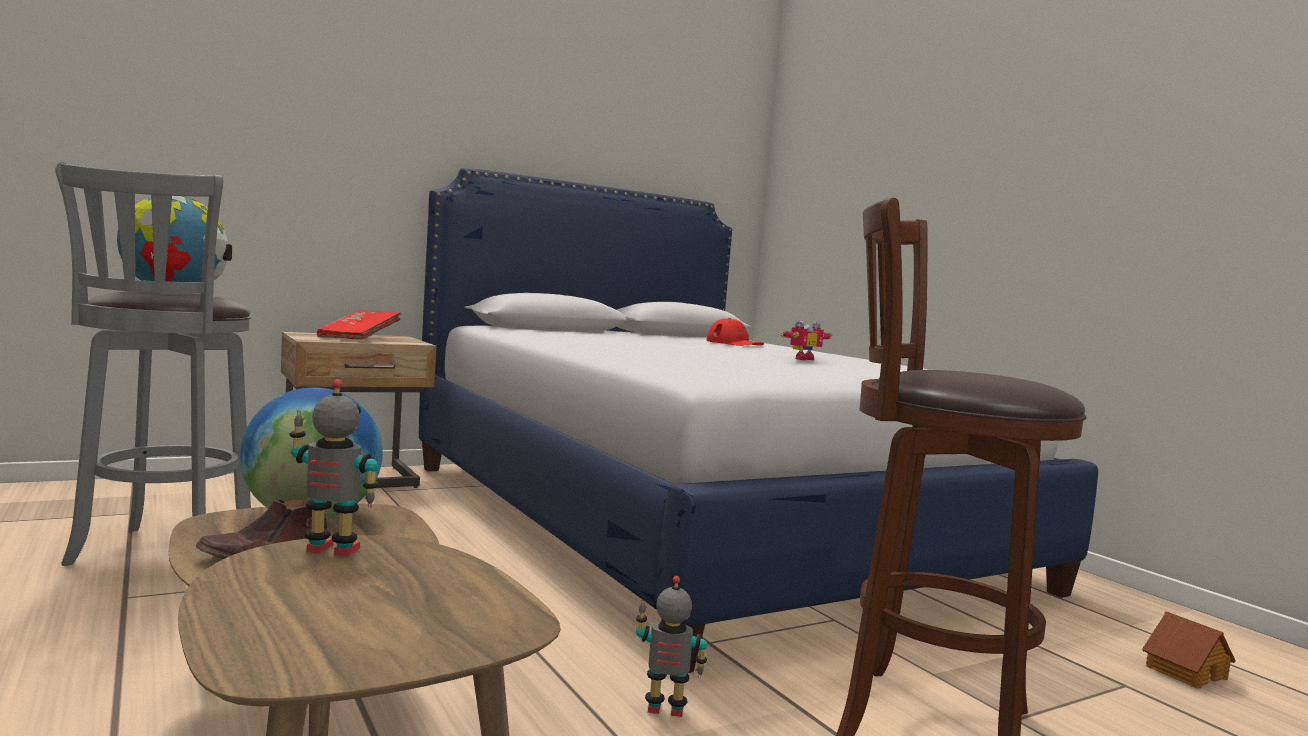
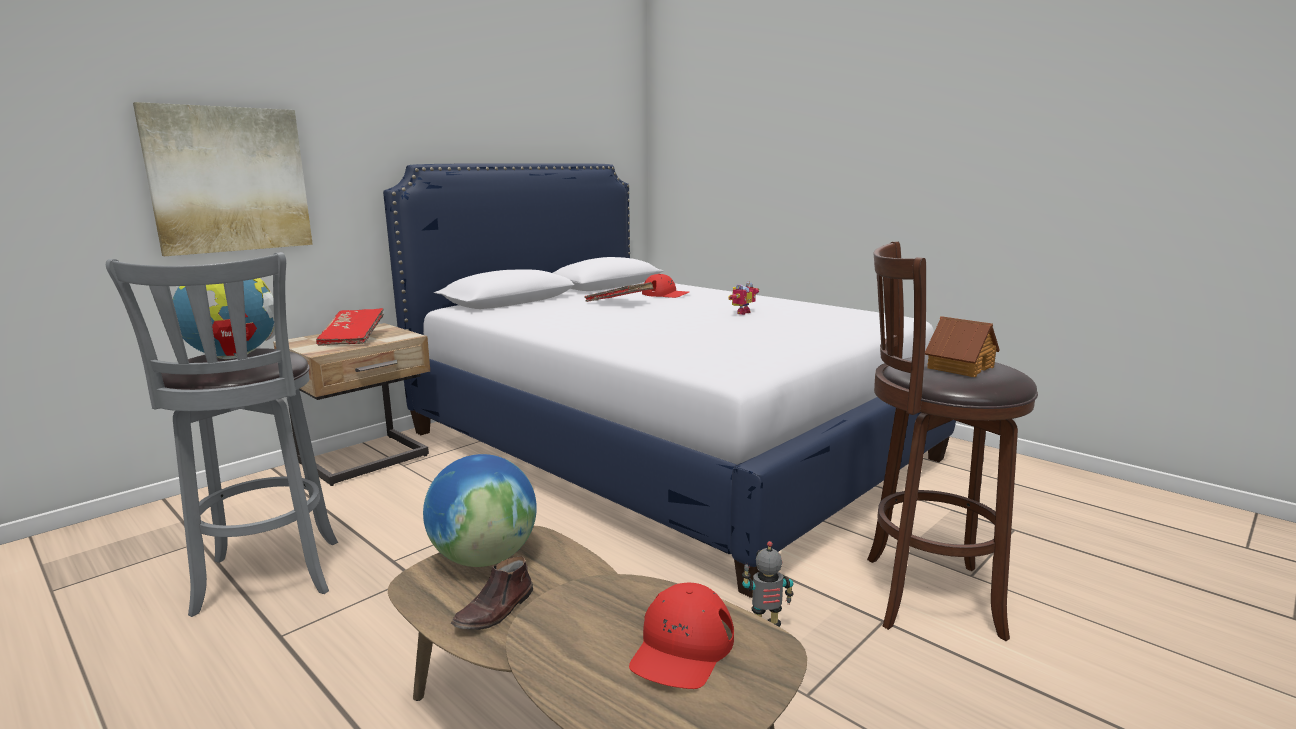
camera: 15 degrees left, 10 degrees up
toy robot [289,379,379,556] -> none
toy house [1142,611,1236,689] -> toy house moved to [925,316,1000,377]
none -> picture [133,102,313,256]
none -> red book [584,282,653,302]
none -> red cap [629,583,734,689]

